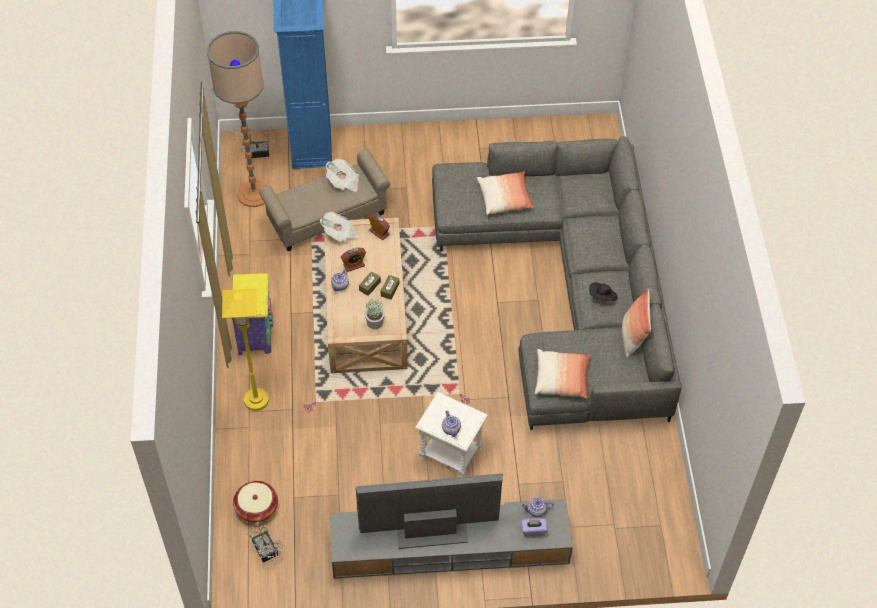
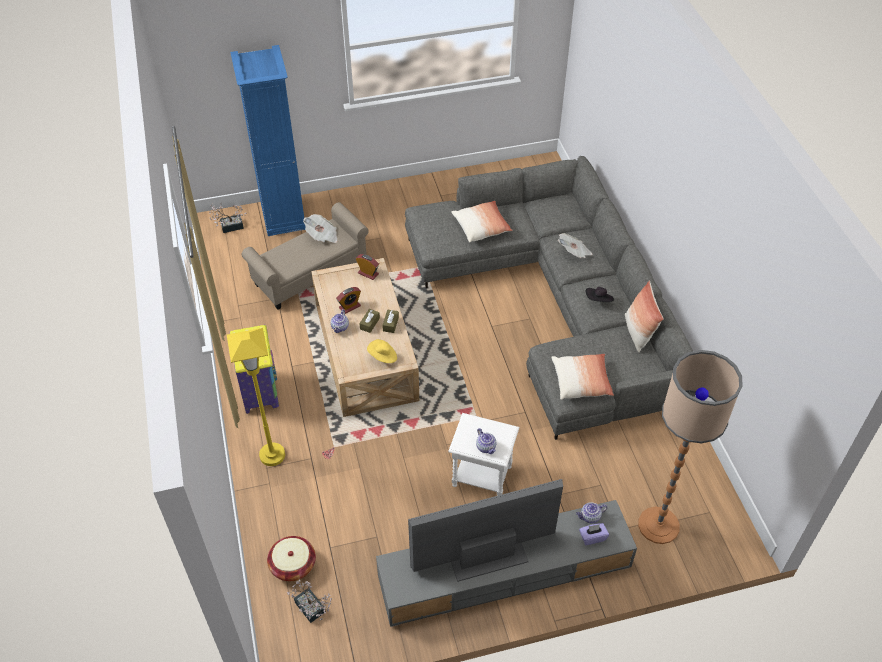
camera: 10 degrees left, 5 degrees down
floor lamp [207,31,269,207] -> floor lamp moved to [638,350,743,544]
newspaper [320,212,358,242] -> newspaper moved to [558,233,593,258]
potted plant [365,298,385,329] -> yellow hat [367,339,397,363]

